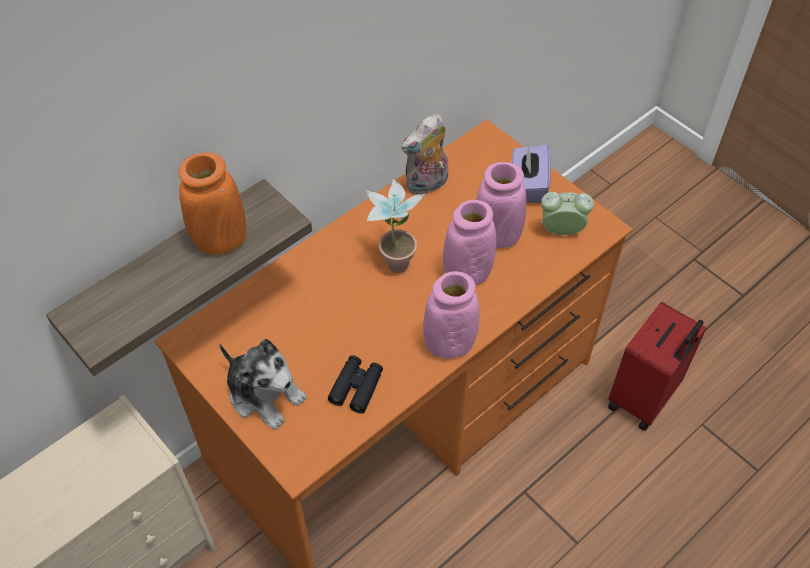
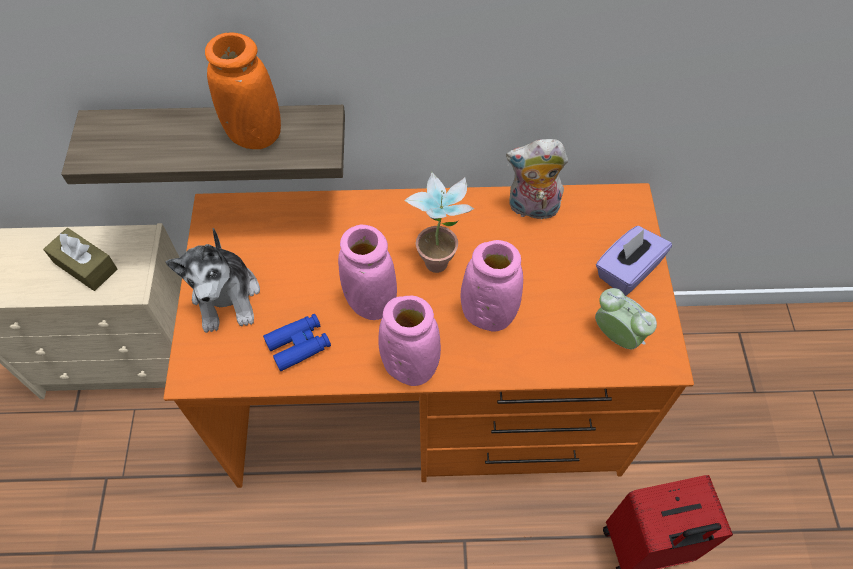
camera: 40 degrees right, 5 degrees up
black binoculars [328,355,383,414] -> blue binoculars [263,314,331,371]
pink vase [476,162,526,248] -> pink vase moved to [338,225,397,320]
none -> brown tissue box [43,228,118,291]

